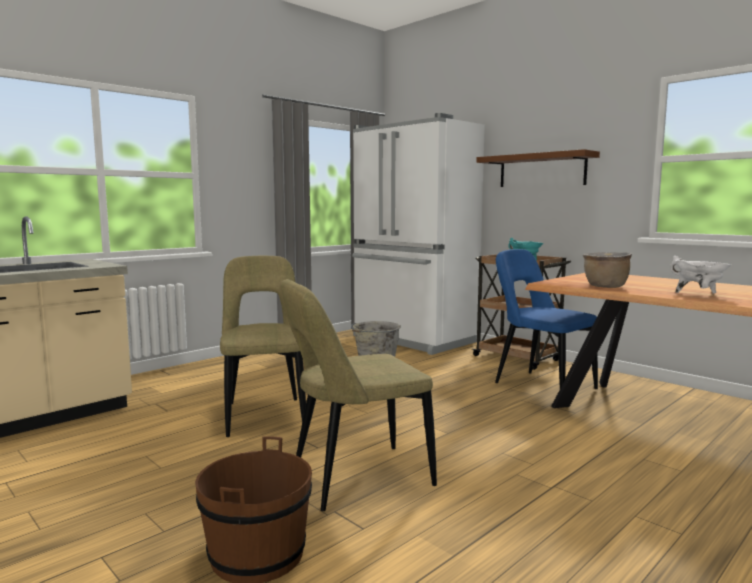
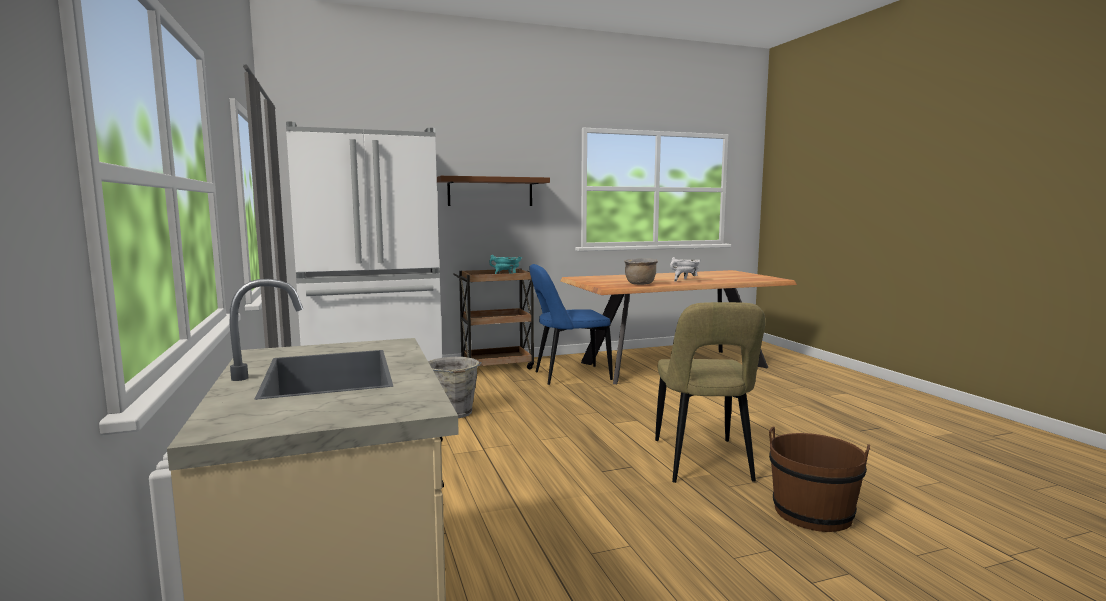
camera: 65 degrees left, 0 degrees up
beige chair [220,256,306,437] -> none

